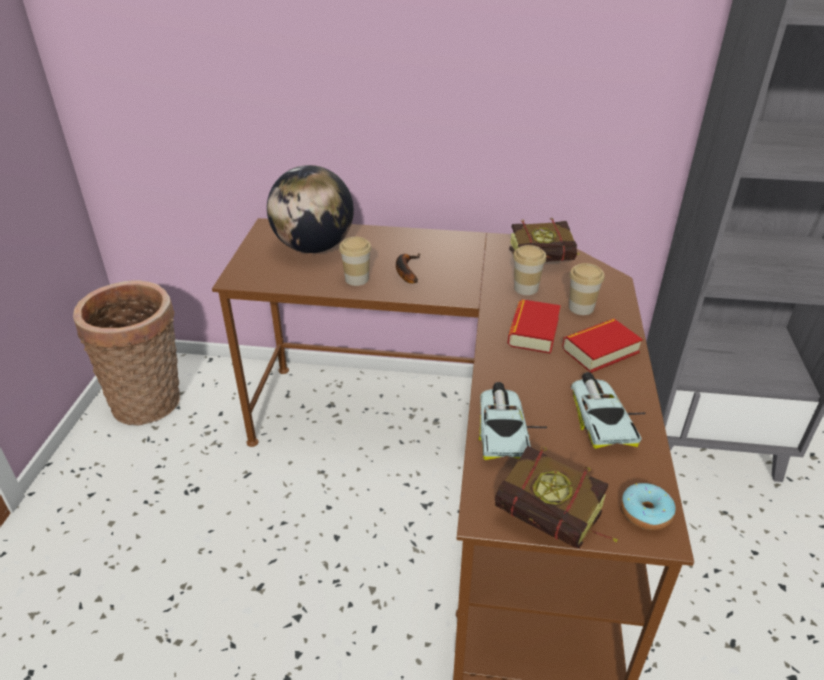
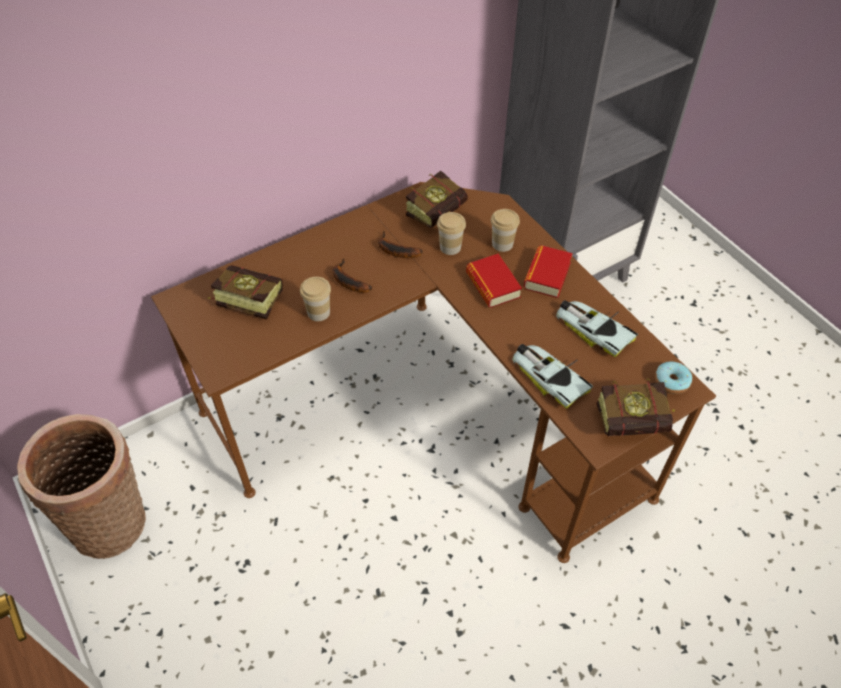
camera: 40 degrees left, 15 degrees up
globe [267,165,354,253] -> book [208,265,283,320]
none -> banana [378,231,423,258]

